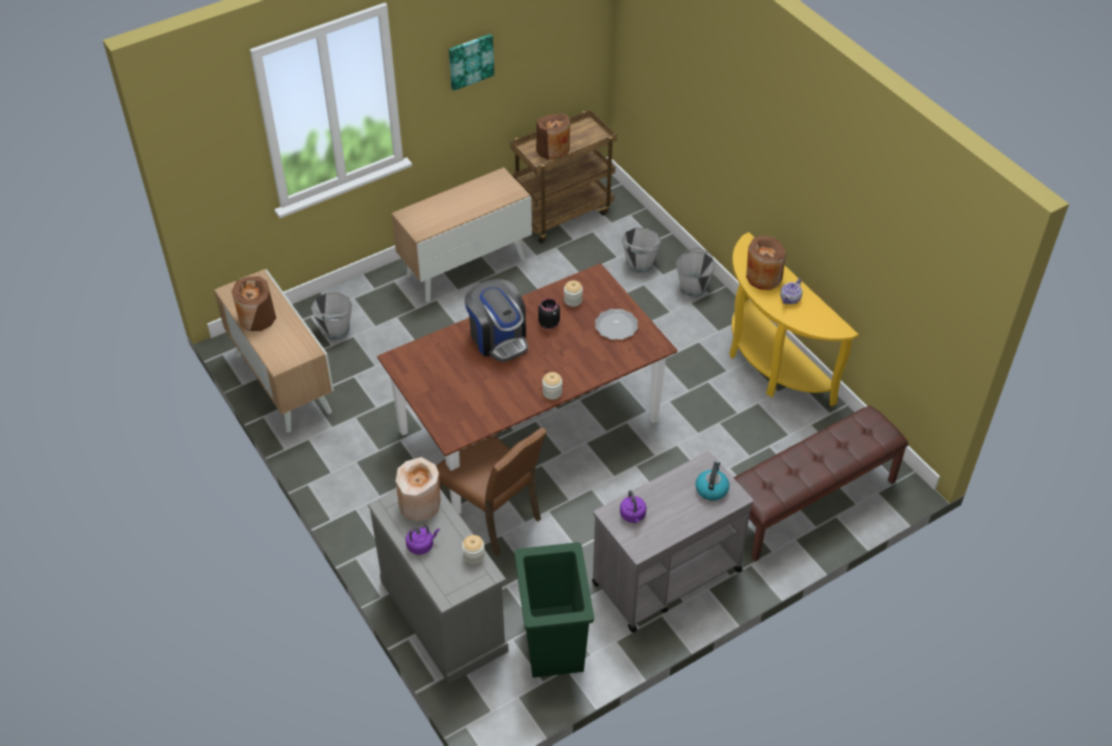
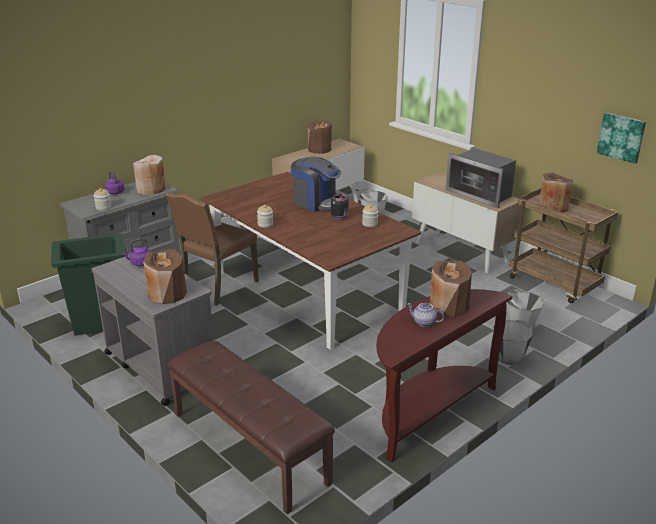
camera: 80 degrees right, 20 degrees down
picture [449,34,494,91] -> picture moved to [597,113,646,164]
coffee machine [465,279,528,362] -> coffee machine turned 105 degrees counterclockwise [291,157,342,212]
plate [595,309,638,340] -> none
kettle [695,461,730,501] -> brown vase [143,249,187,304]
yellow console table [729,232,859,406] -> brown console table [376,289,512,463]
none -> microwave [445,148,516,209]

